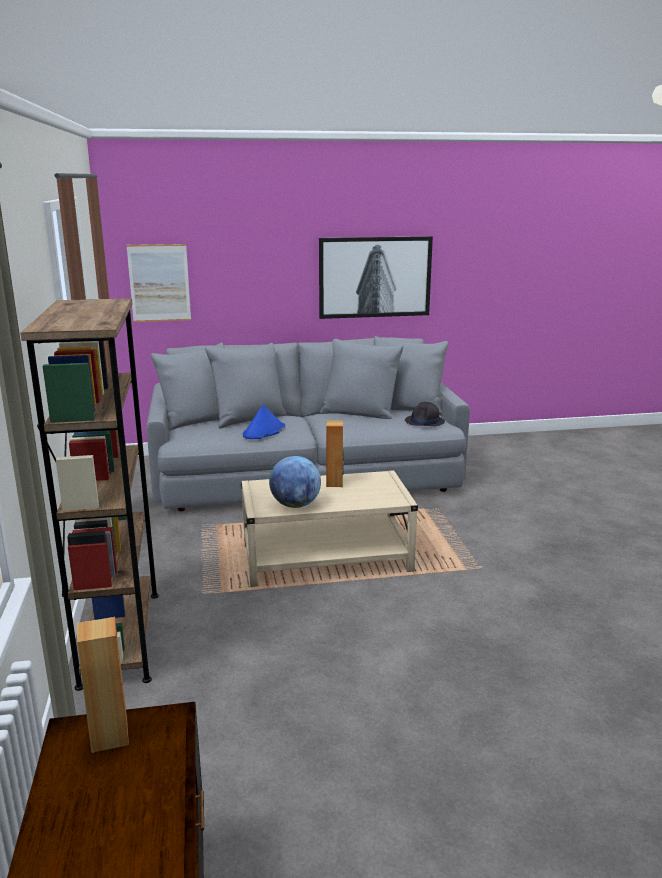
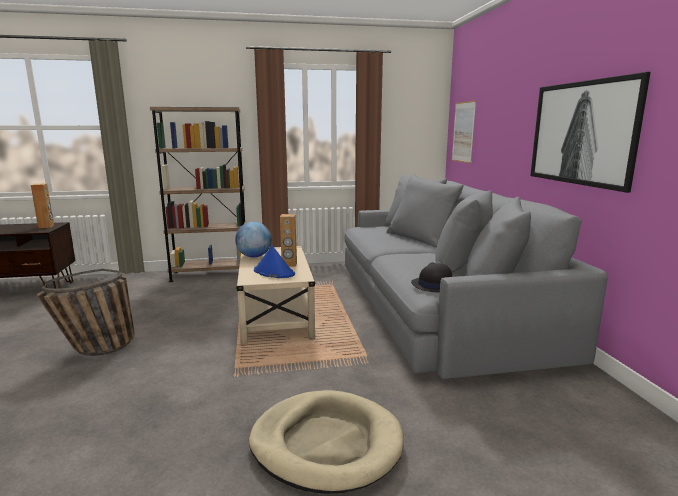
camera: 90 degrees right, 5 degrees down
blue hat [243,404,285,439] -> blue hat moved to [254,246,295,278]
none -> basket [36,269,135,356]
none -> beige dog bed [249,390,404,494]

